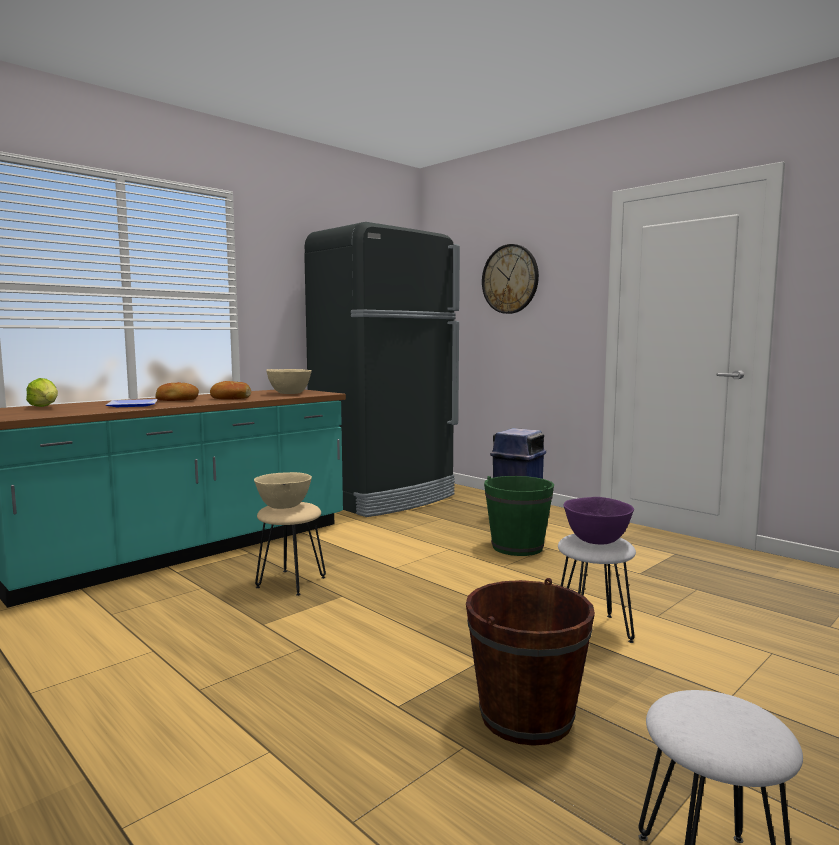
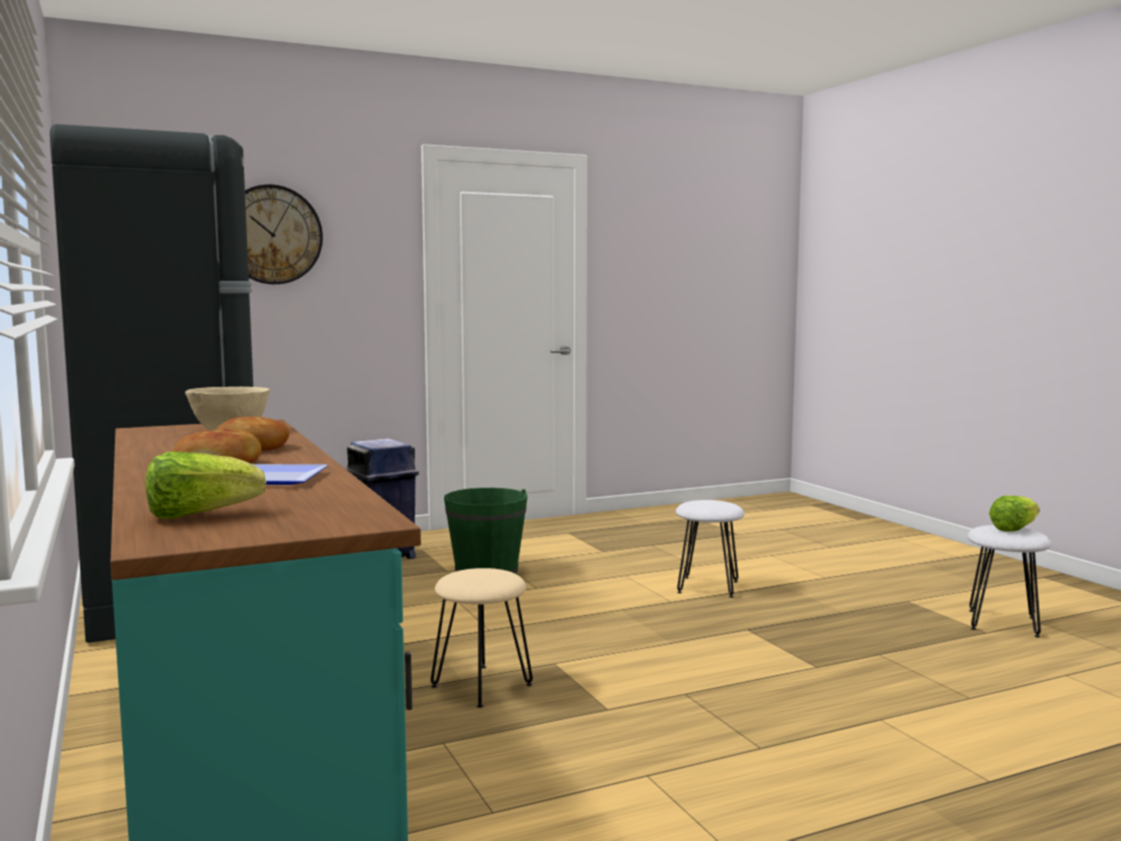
camera: 70 degrees left, 0 degrees up
beige bowl [254,472,312,509] -> none
brown bucket [466,578,595,746] -> none
purple bowl [563,497,634,544] -> none
none -> lettuce [989,496,1040,531]

